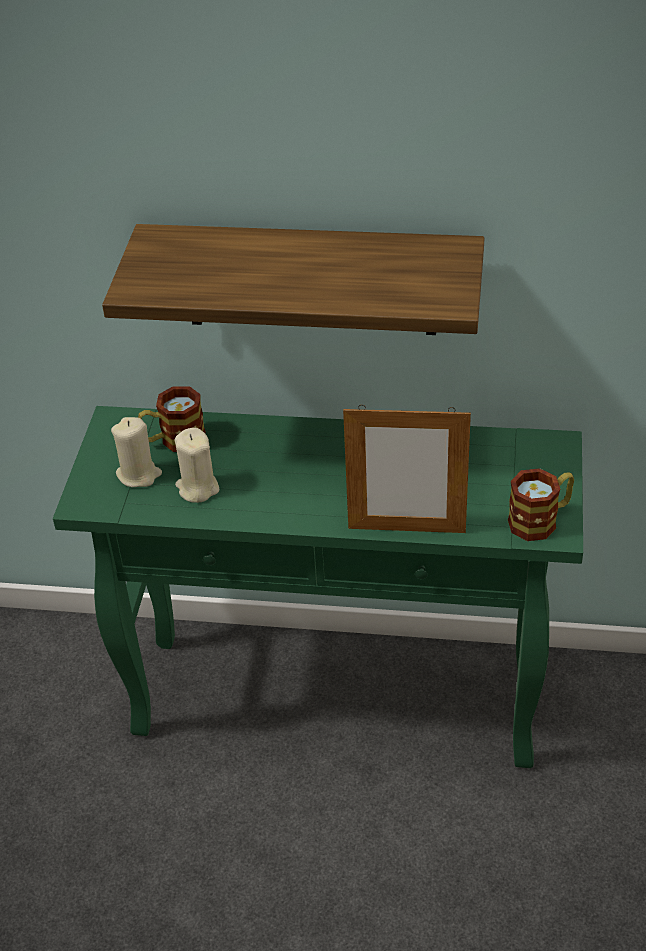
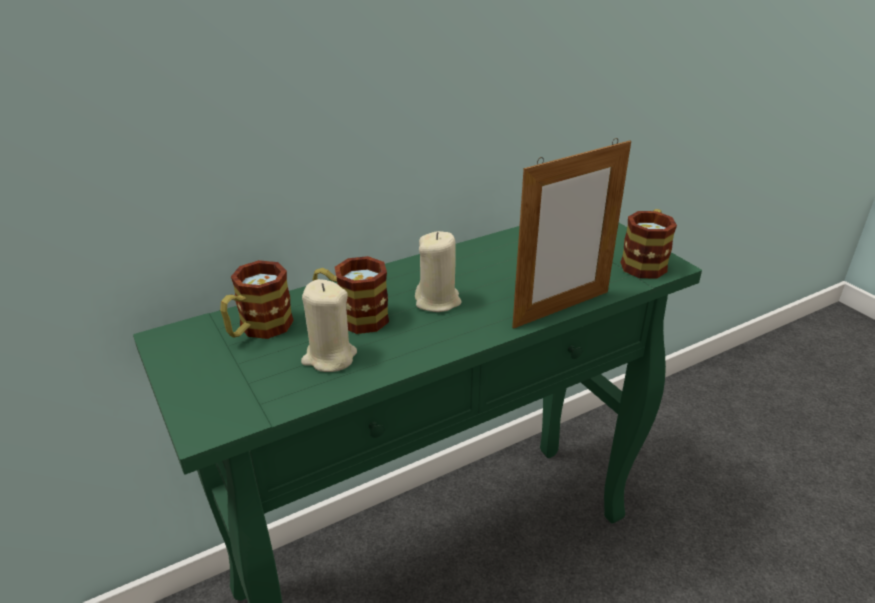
camera: 40 degrees left, 10 degrees down
shelf [102,224,484,335] -> none
beige candle [111,417,162,487] -> beige candle moved to [415,231,462,312]
none -> mug [312,256,389,334]

